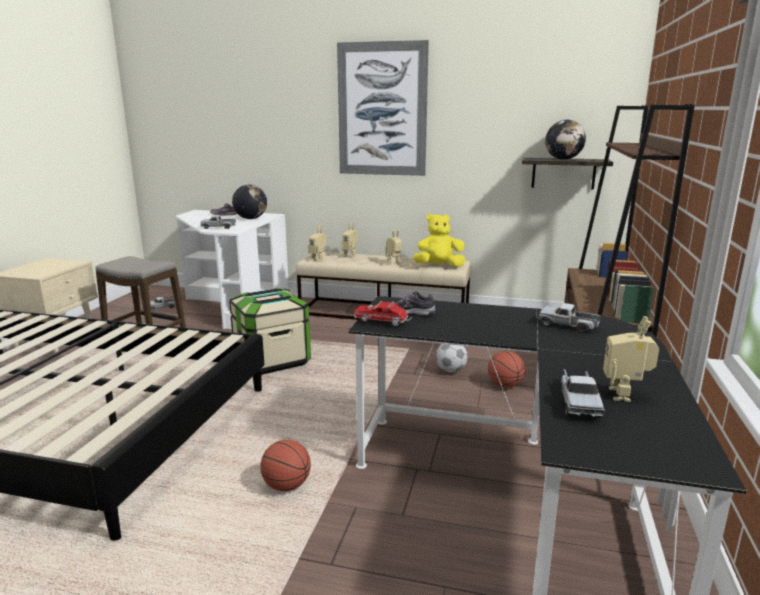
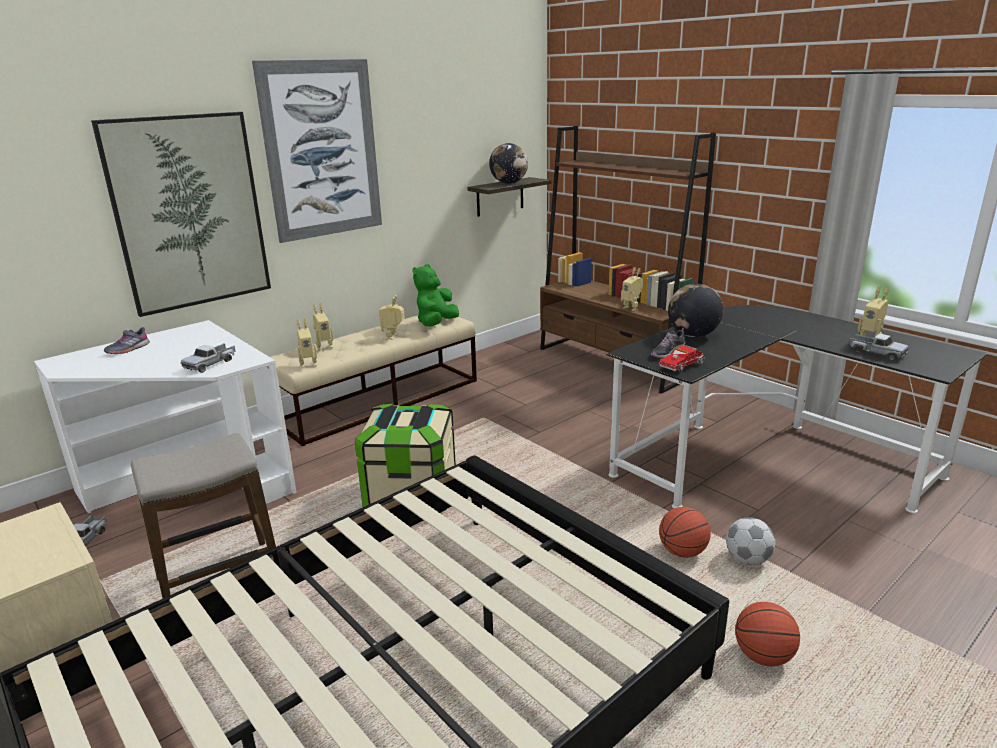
camera: 55 degrees left, 5 degrees up
globe [232,185,267,219] -> globe moved to [668,284,723,337]
yellow plush toy [413,213,465,267] -> green plush toy [412,264,459,327]
football [436,344,468,372] -> football moved to [726,517,775,565]
basketball [488,351,525,388] -> basketball moved to [735,602,800,666]
toy truck [538,303,601,332] -> none
none -> picture [91,112,271,317]
none -> toy robot [621,267,643,311]

